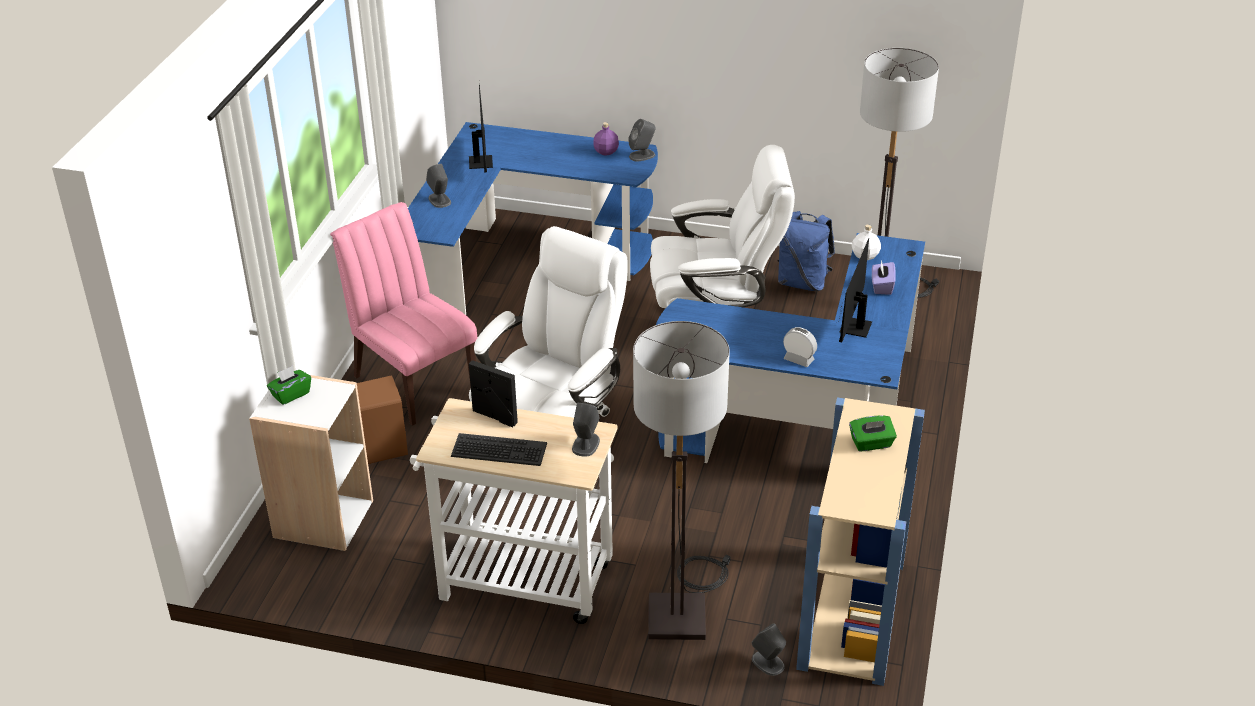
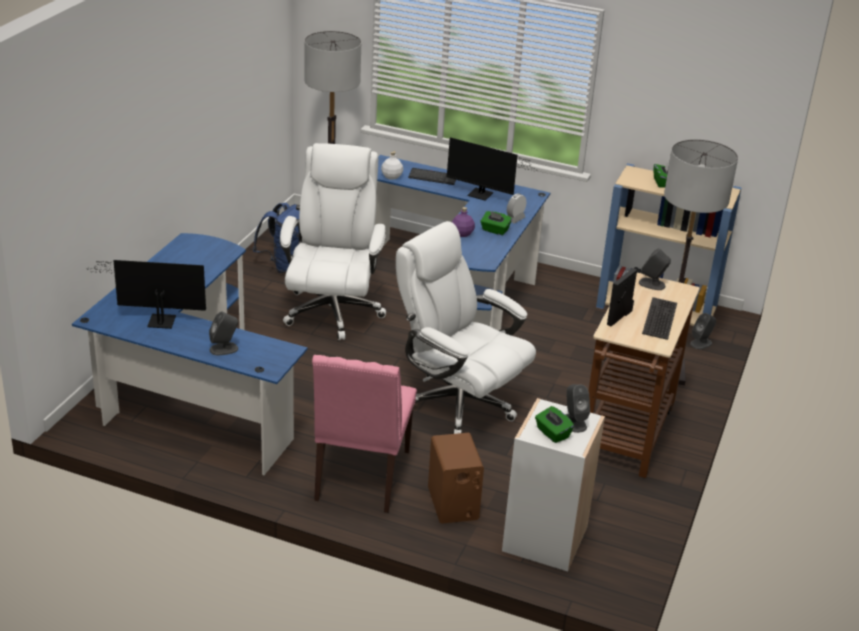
camera: 85 degrees left, 5 degrees down
pink chair [330,202,478,426] -> pink chair turned 45 degrees counterclockwise [312,355,417,513]
white cart [410,398,618,624] -> brown cart [588,273,700,478]
purple bottle [593,122,619,156] -> purple bottle moved to [452,207,475,237]
grey speaker [628,119,656,161] -> grey speaker moved to [565,384,590,433]
purple tissue box [872,260,896,295] -> keyboard [408,168,456,185]
none -> green tissue box [481,211,512,235]

